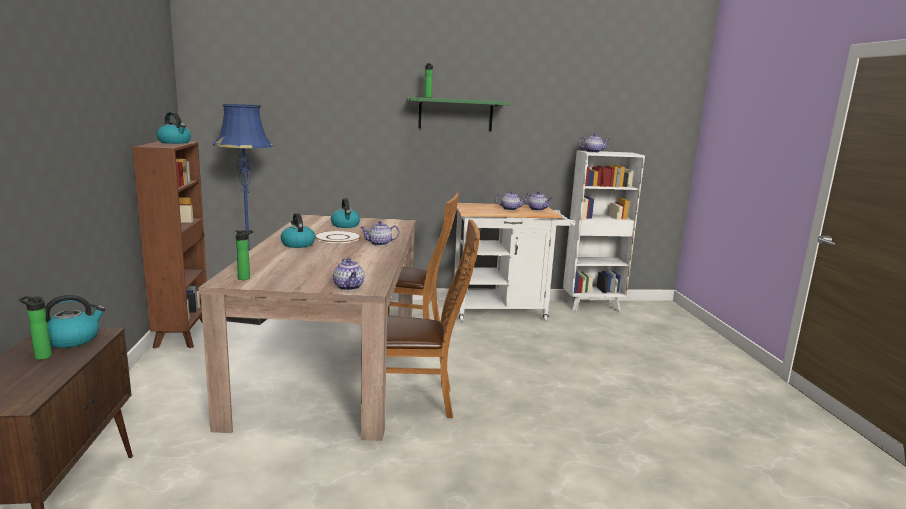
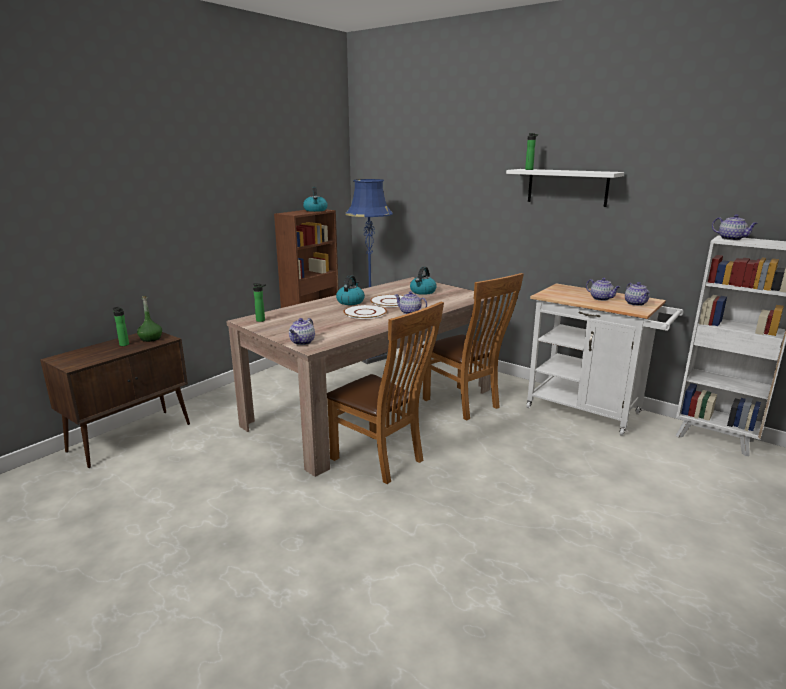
camera: 45 degrees right, 5 degrees up
kettle [45,295,106,348] -> green bottle [137,296,162,342]
green shelf [408,97,510,131] -> white shelf [506,169,624,207]
none -> white plate [343,305,387,319]

